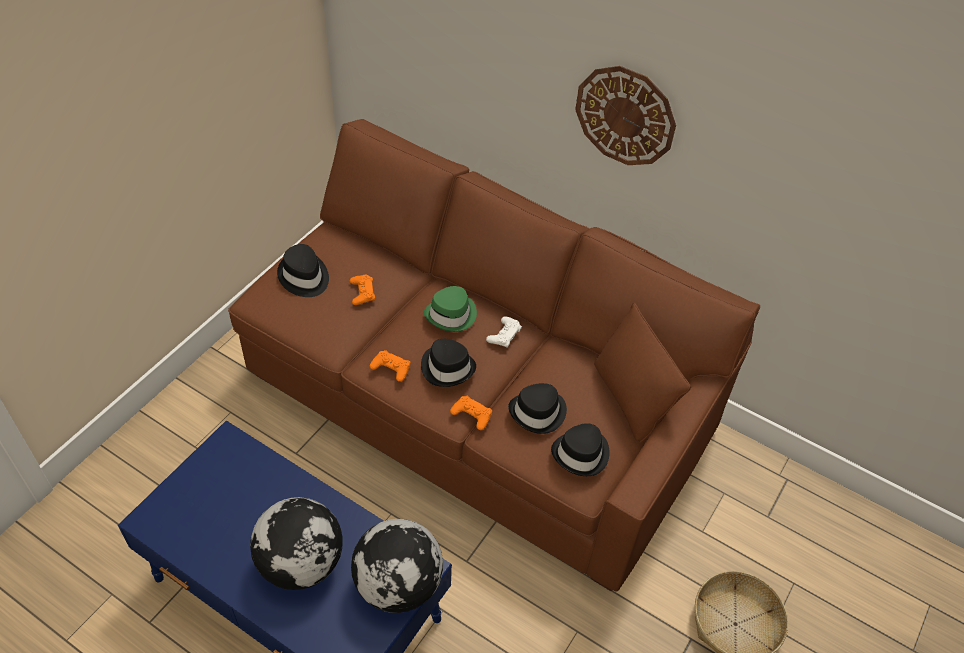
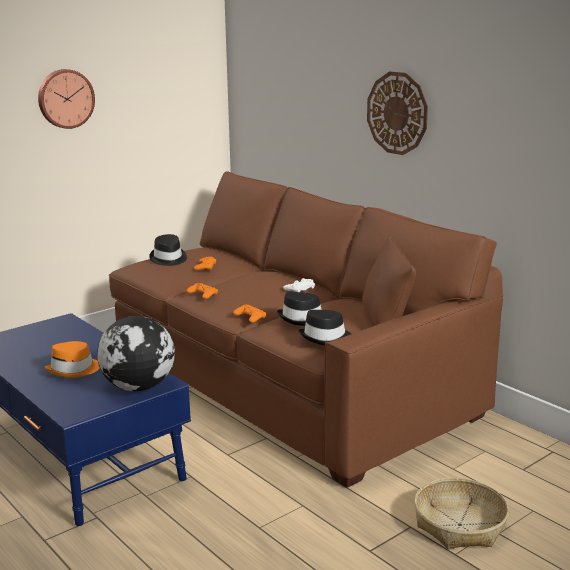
camera: 20 degrees right, 30 degrees down
globe [250,497,343,590] -> orange hat [45,341,100,378]
black hat [421,339,476,387] -> none
green hat [424,286,477,332] -> none
none -> wall clock [38,69,95,129]

